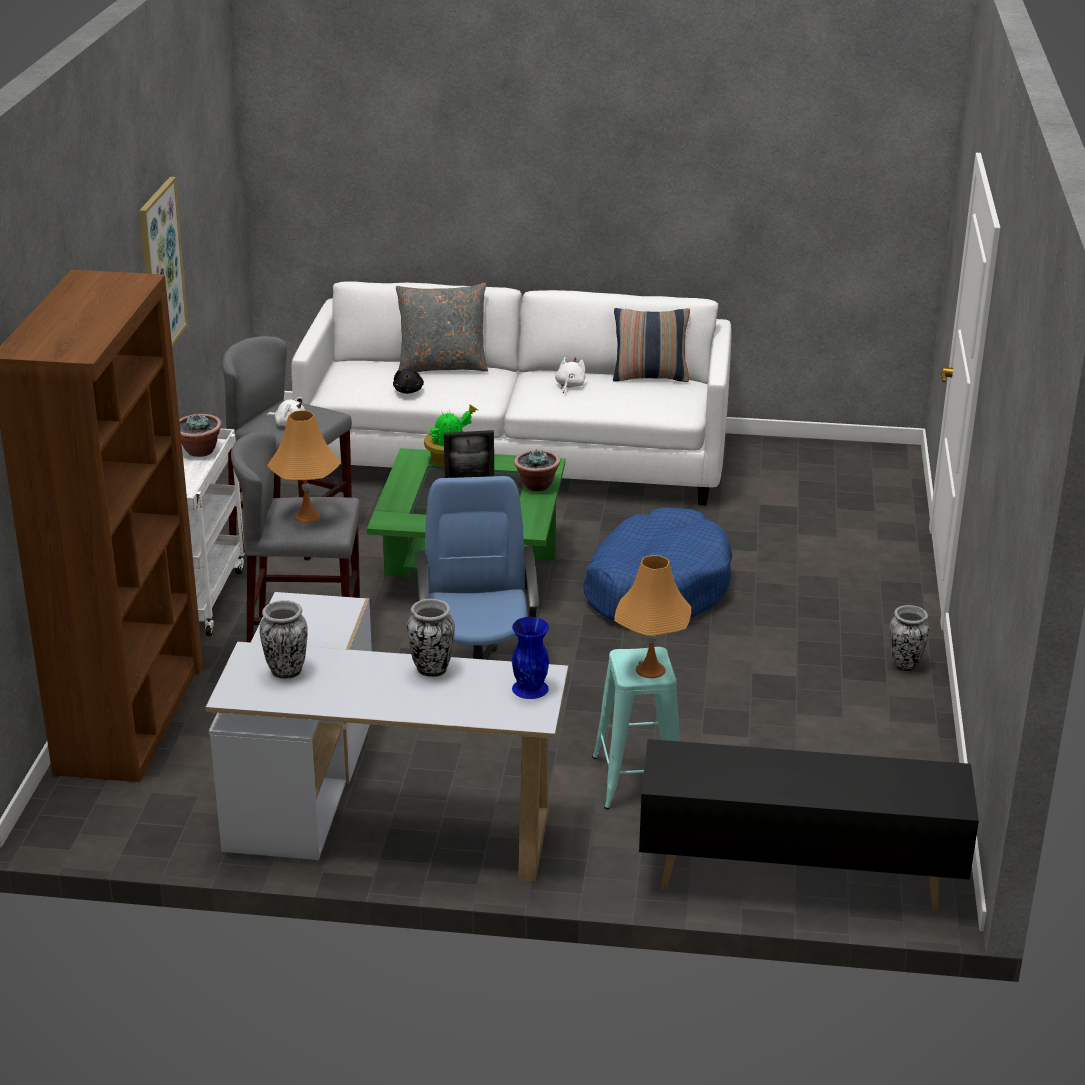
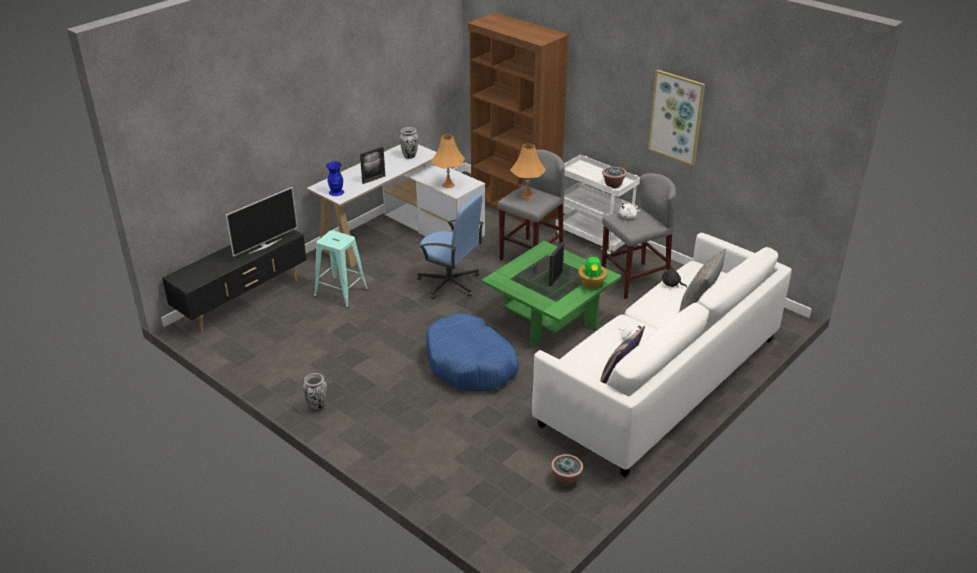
camera: 125 degrees right, 5 degrees up
vase [407,599,455,677] -> picture frame [360,147,385,184]
potted plant [514,449,560,491] -> potted plant moved to [551,454,583,486]
orange table lamp [614,555,691,678] -> orange table lamp moved to [431,135,465,188]
none -> television [226,187,298,257]

